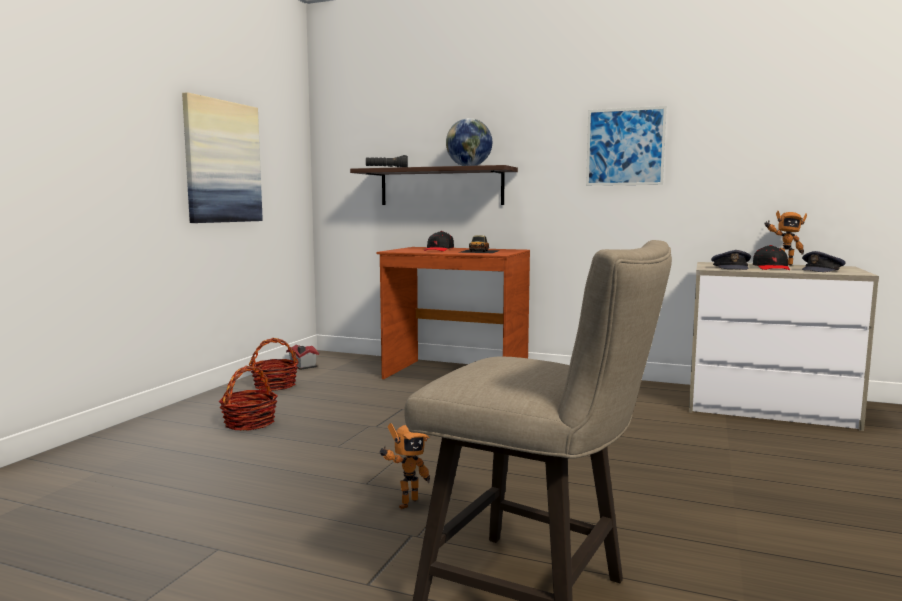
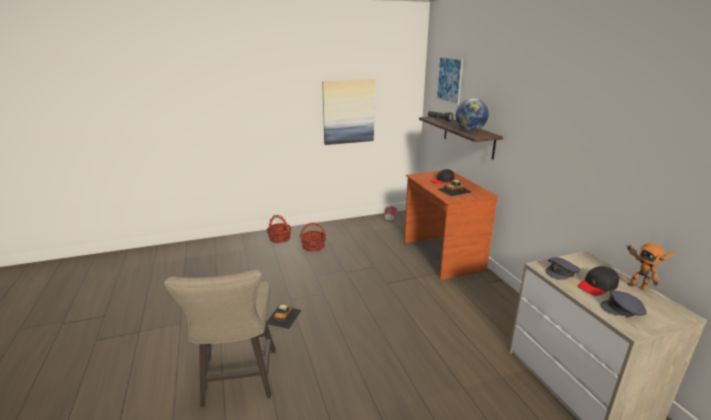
camera: 50 degrees right, 15 degrees up
basket [249,338,299,391] -> basket moved to [267,215,292,243]
toy robot [379,423,430,509] -> toy car [267,304,302,329]
picture [586,106,667,186] -> picture moved to [436,56,463,105]

